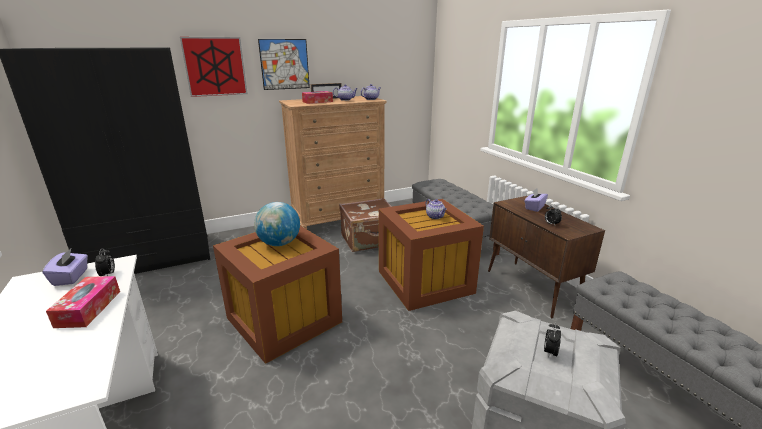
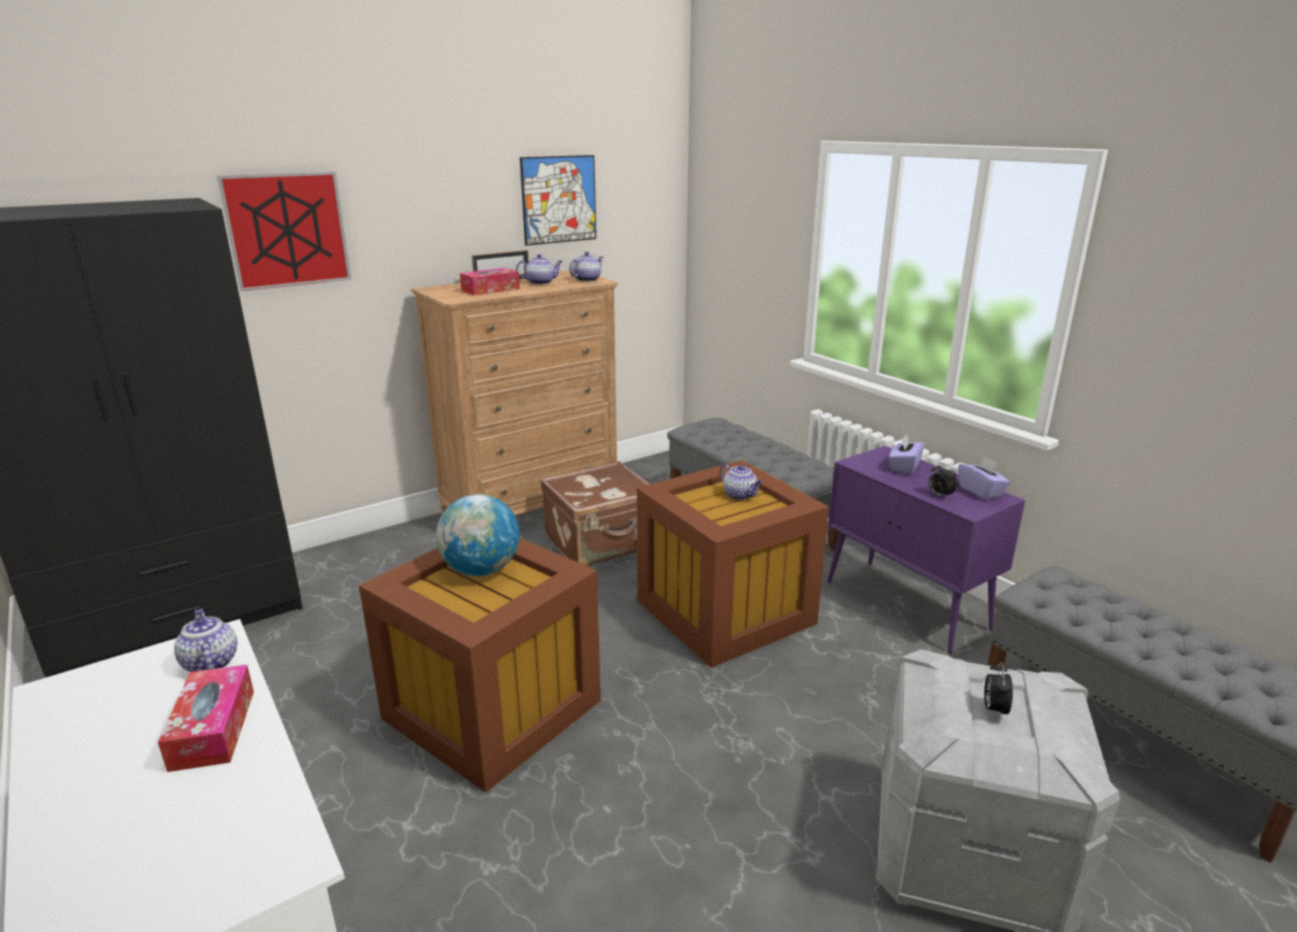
camera: 10 degrees left, 0 degrees up
purple tissue box [43,249,88,286] -> purple tissue box moved to [958,456,1011,500]
alarm clock [95,248,115,276] -> teapot [174,608,237,672]
picture [258,39,310,90] -> picture moved to [520,155,596,246]
brown cabinet [488,196,605,319] -> purple cabinet [827,446,1025,654]

